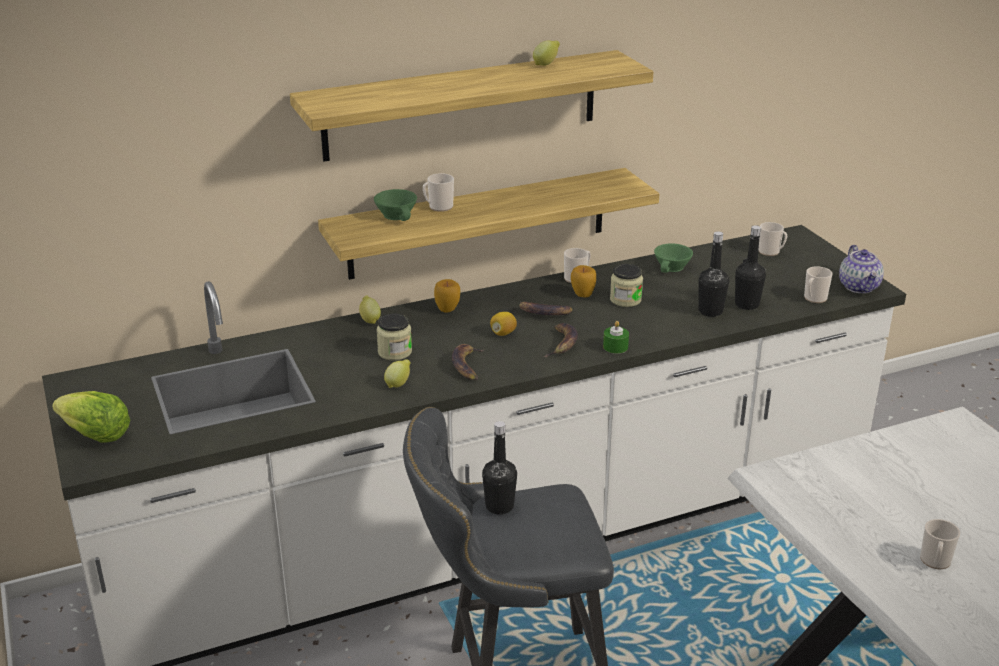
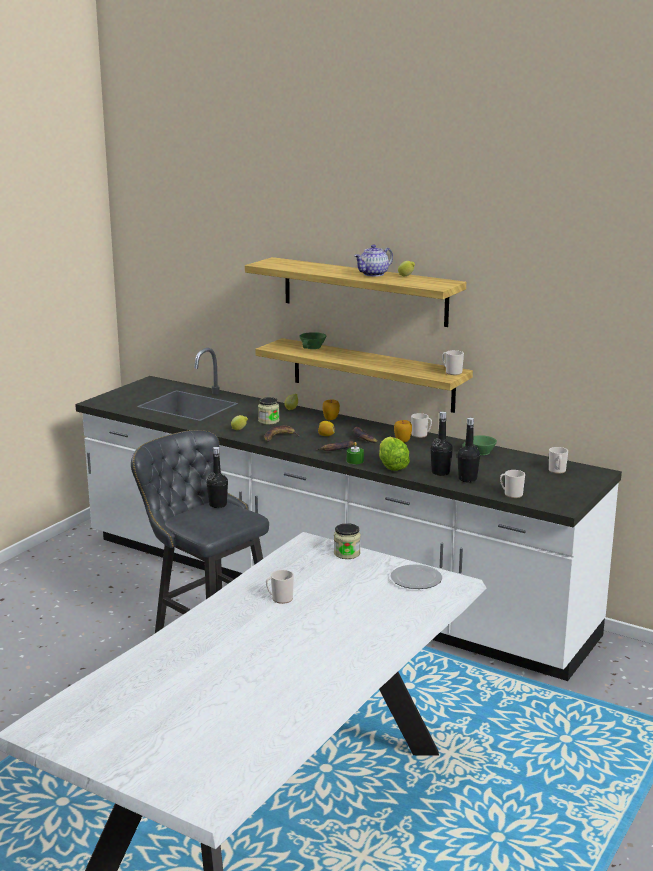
camera: 55 degrees right, 10 degrees down
lettuce [52,391,130,443] -> lettuce moved to [379,437,410,471]
mug [423,173,454,212] -> mug moved to [442,350,464,375]
jar [610,264,643,307] -> jar moved to [334,523,361,559]
teapot [839,245,884,293] -> teapot moved to [354,245,393,277]
none -> plate [390,564,442,589]

